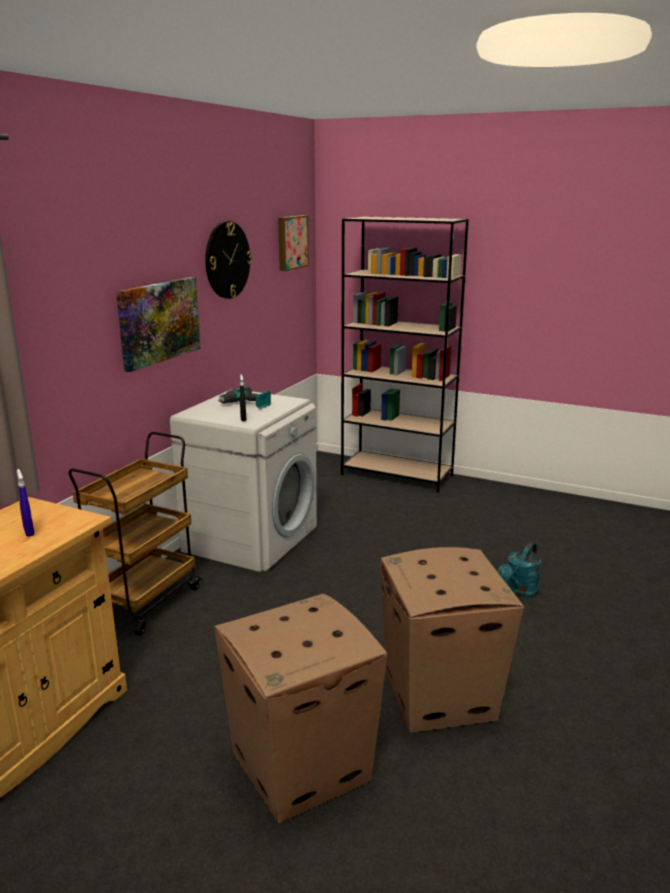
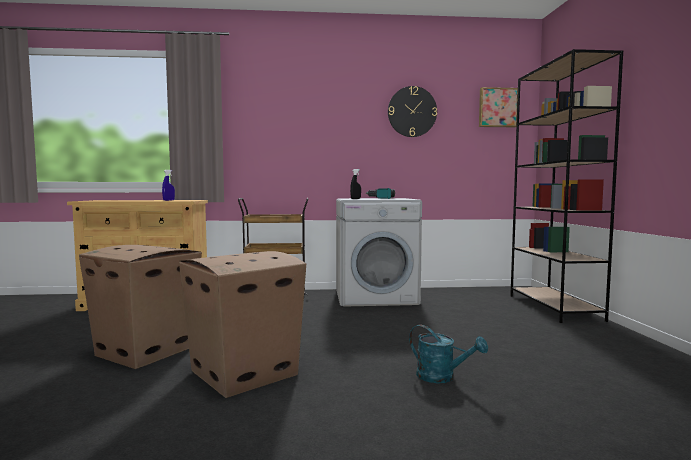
camera: 60 degrees right, 15 degrees down
picture [116,277,201,372] -> none
turquoise watering can [498,542,541,598] -> turquoise watering can turned 150 degrees counterclockwise [409,325,488,383]

